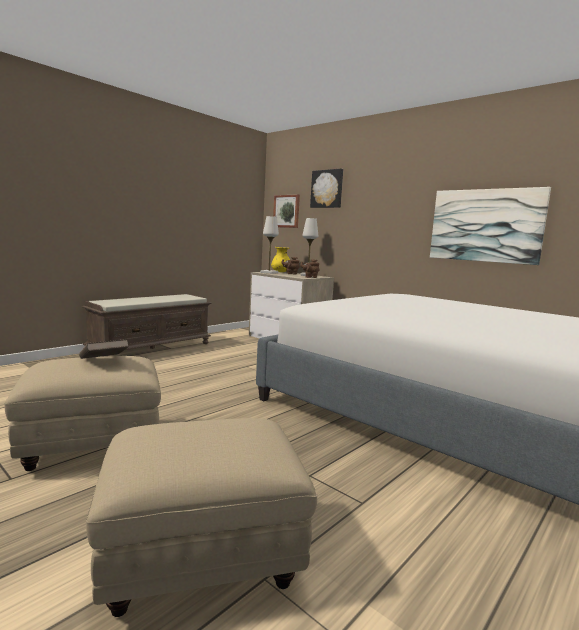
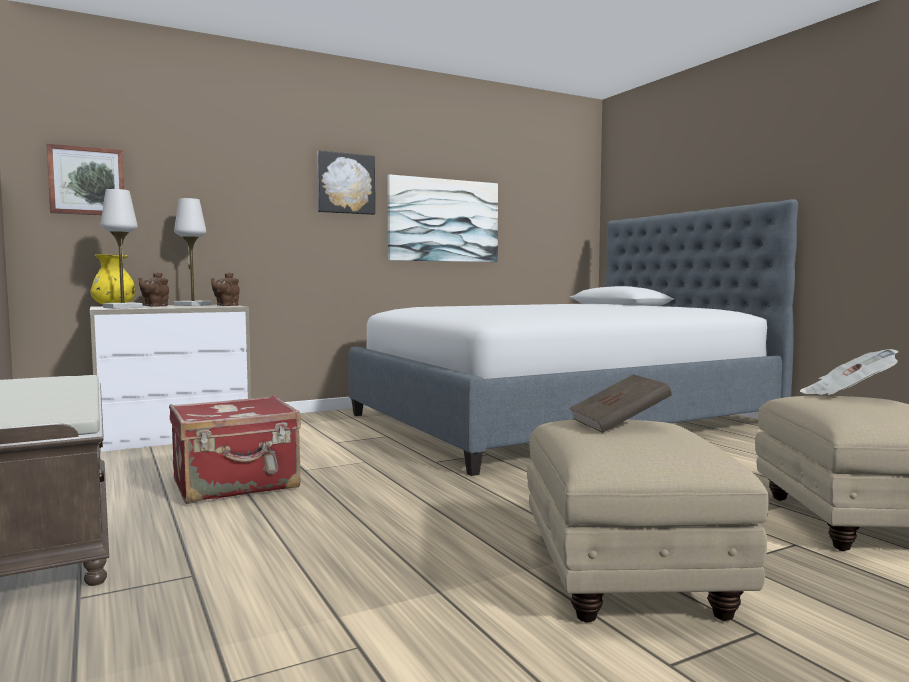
camera: 70 degrees left, 5 degrees down
picture [310,169,343,208] -> picture moved to [317,151,375,215]
none -> red suitcase [169,395,301,504]
none -> newspaper [800,349,899,395]

